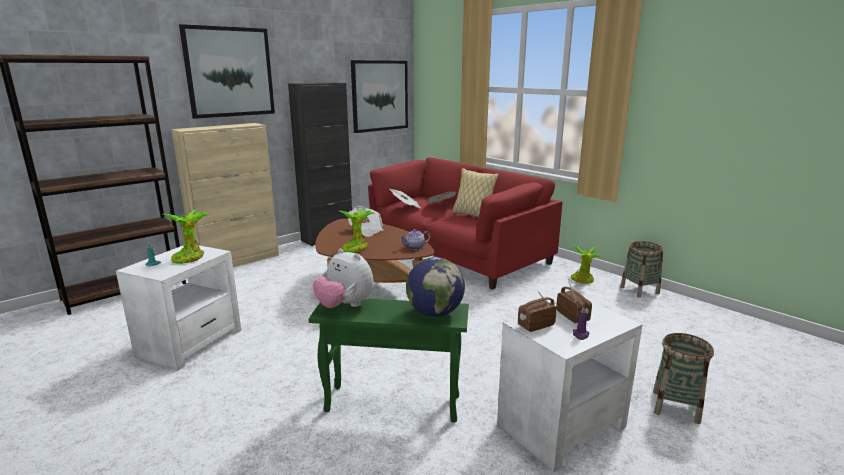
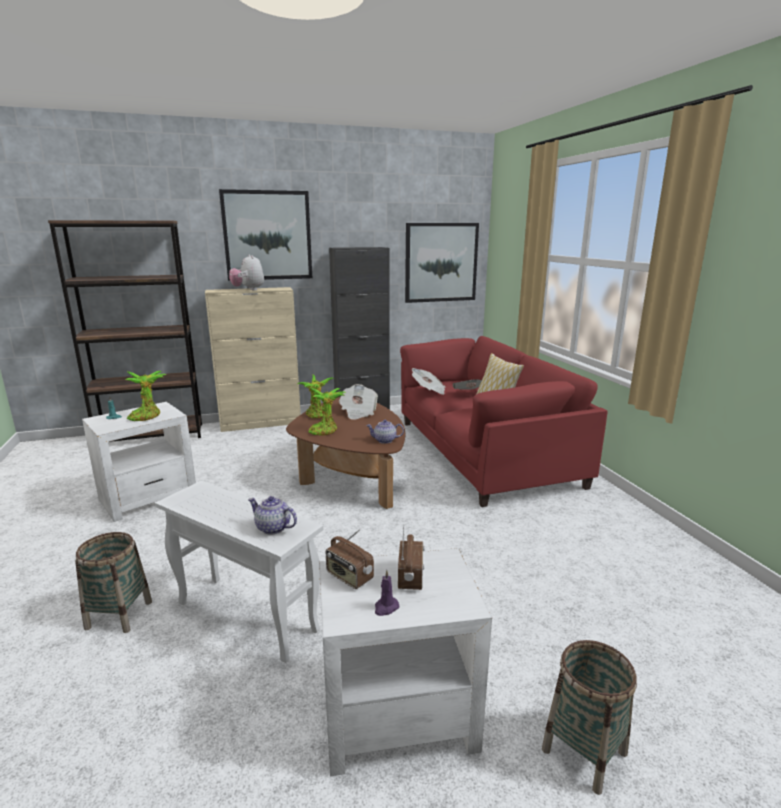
camera: 25 degrees right, 0 degrees up
green side table [308,298,469,423] -> white side table [155,481,323,663]
plush toy [313,249,374,308] -> plush toy moved to [229,255,264,290]
globe [406,257,465,317] -> teapot [248,496,297,535]
radio [518,292,557,332] -> radio turned 135 degrees counterclockwise [326,529,374,589]
potted plant [571,246,601,284] -> potted plant moved to [297,374,333,418]
basket [620,241,663,298] -> basket moved to [75,532,152,633]

